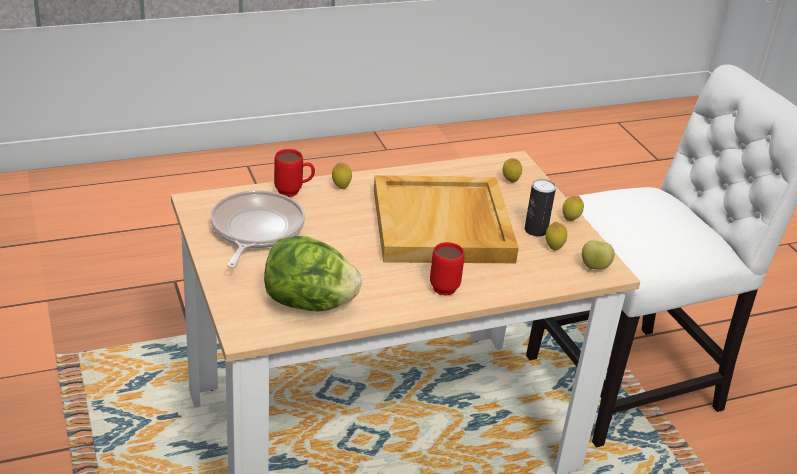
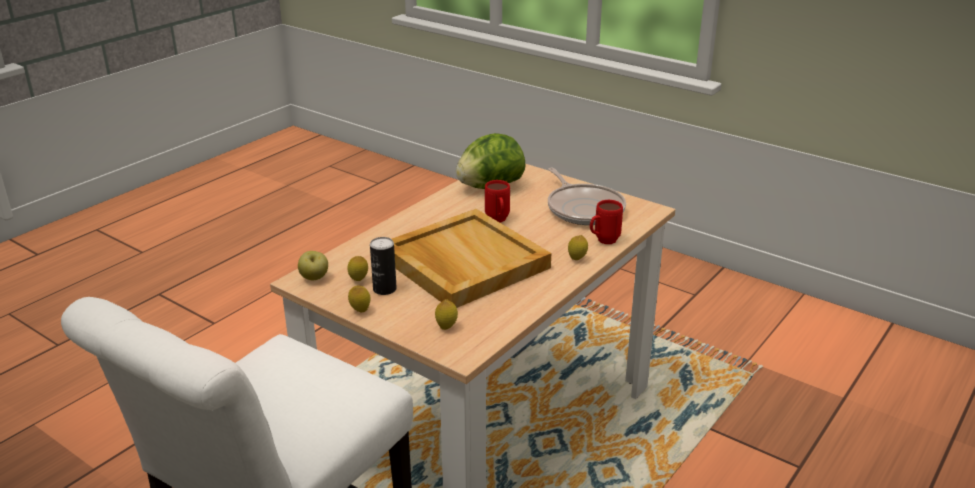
camera: 150 degrees right, 5 degrees down
red mug [430,242,465,296] -> red mug moved to [485,180,510,223]

